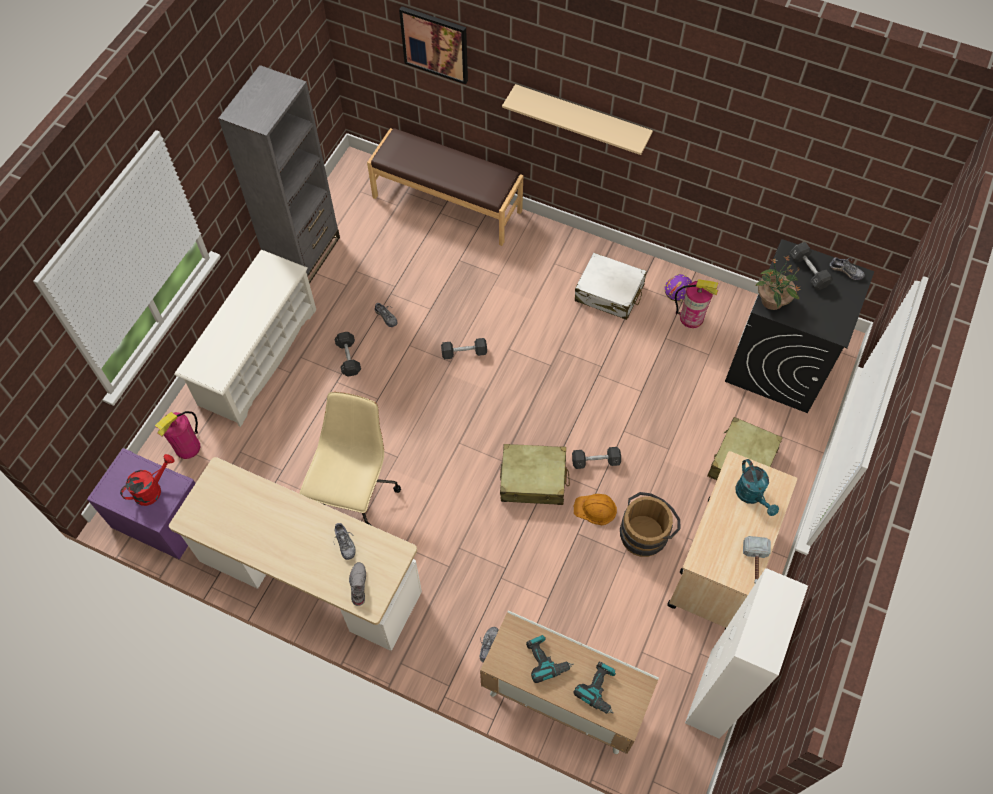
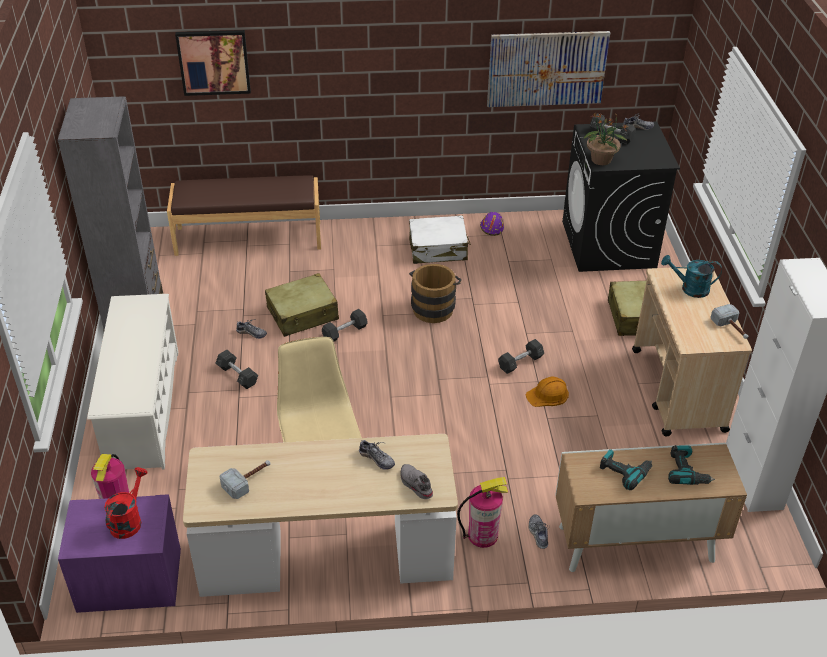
camera: 30 degrees left, 20 degrees down
beige suitcase [500,444,570,505] -> beige suitcase moved to [265,273,339,337]
beige shelf [502,84,653,155] -> none
brown bucket [620,492,680,557] -> brown bucket moved to [409,264,462,323]
fire extinguisher [675,279,718,328] -> fire extinguisher moved to [457,477,508,548]
turquoise watering can [735,459,779,516] -> turquoise watering can turned 150 degrees clockwise [661,255,722,298]
none -> hammer [220,460,270,499]
none -> picture [487,31,610,107]

